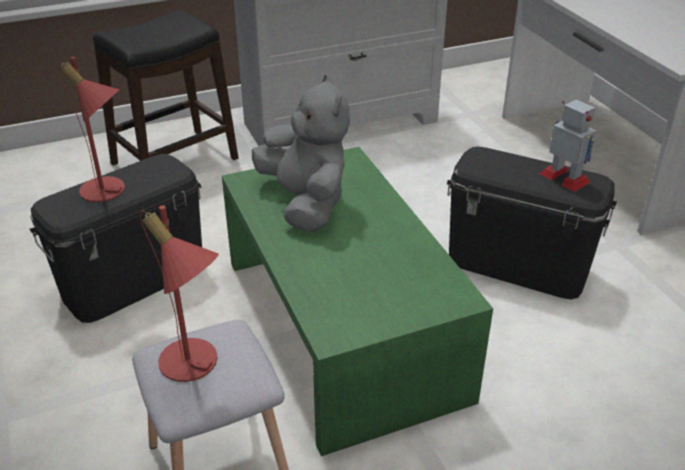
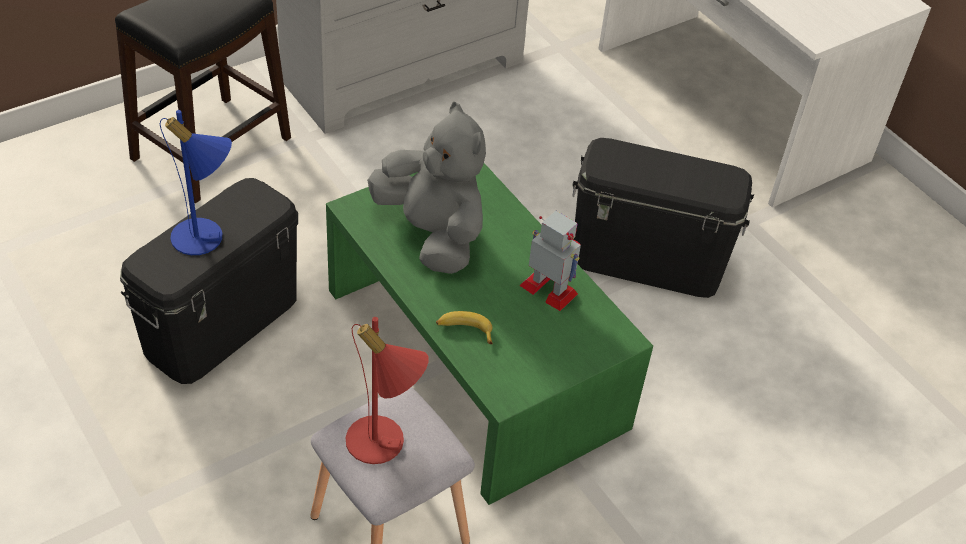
camera: 15 degrees left, 10 degrees up
red table lamp [56,57,125,202] -> blue table lamp [160,110,232,255]
toy robot [539,99,597,192] -> toy robot moved to [519,211,581,311]
none -> banana [436,311,493,344]

